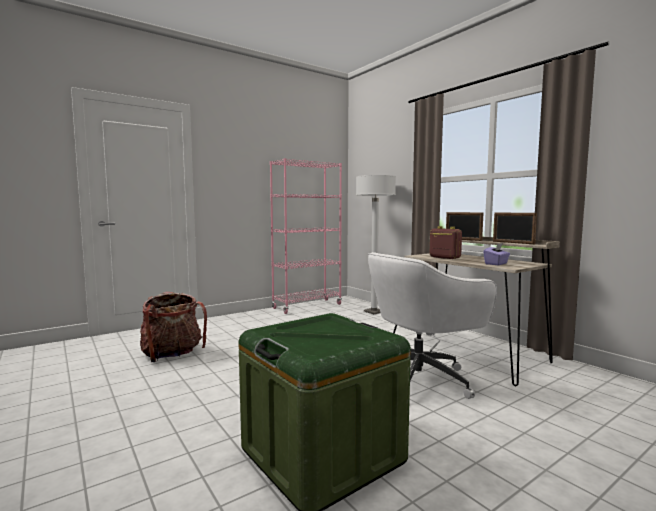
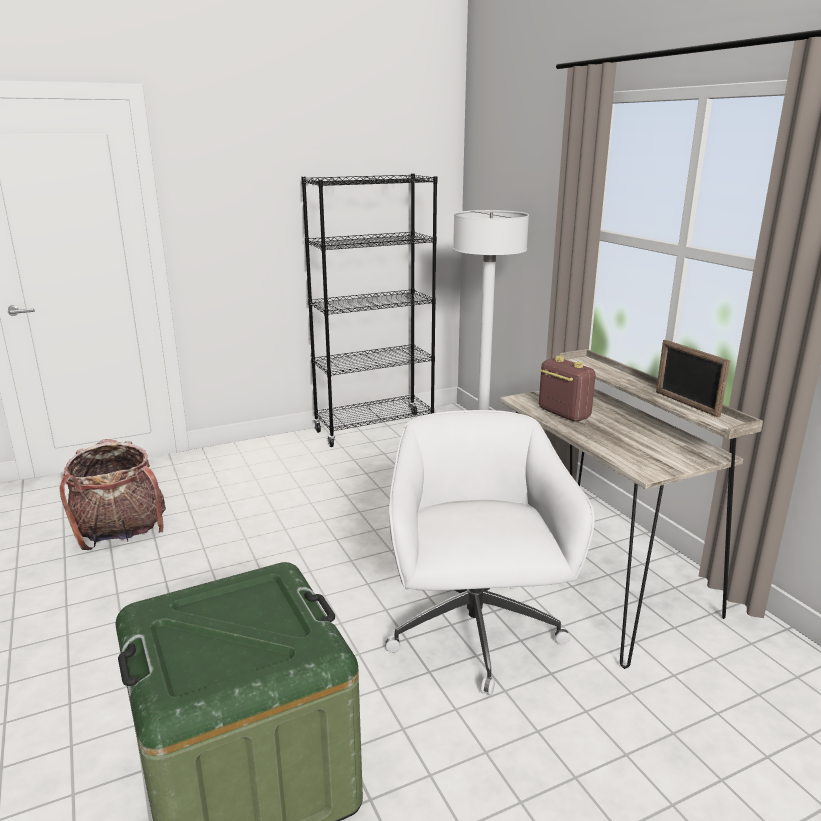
camera: 10 degrees right, 15 degrees up
pink bookcase [270,158,342,314] -> black bookcase [301,174,437,447]
white office chair [368,252,497,399] -> white office chair turned 105 degrees clockwise [385,410,594,696]
picture frame [446,212,484,241] -> none
purple tissue box [483,243,510,265] -> none

